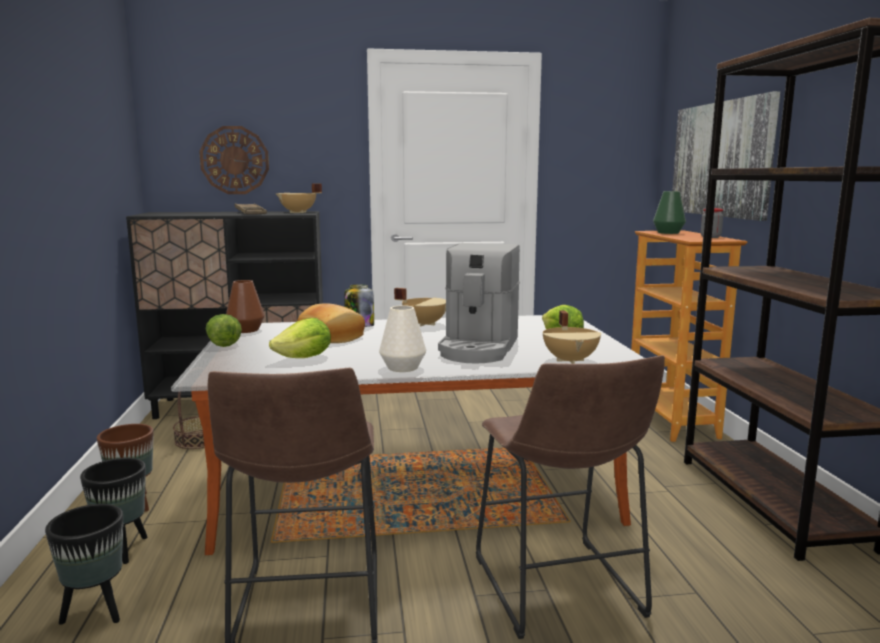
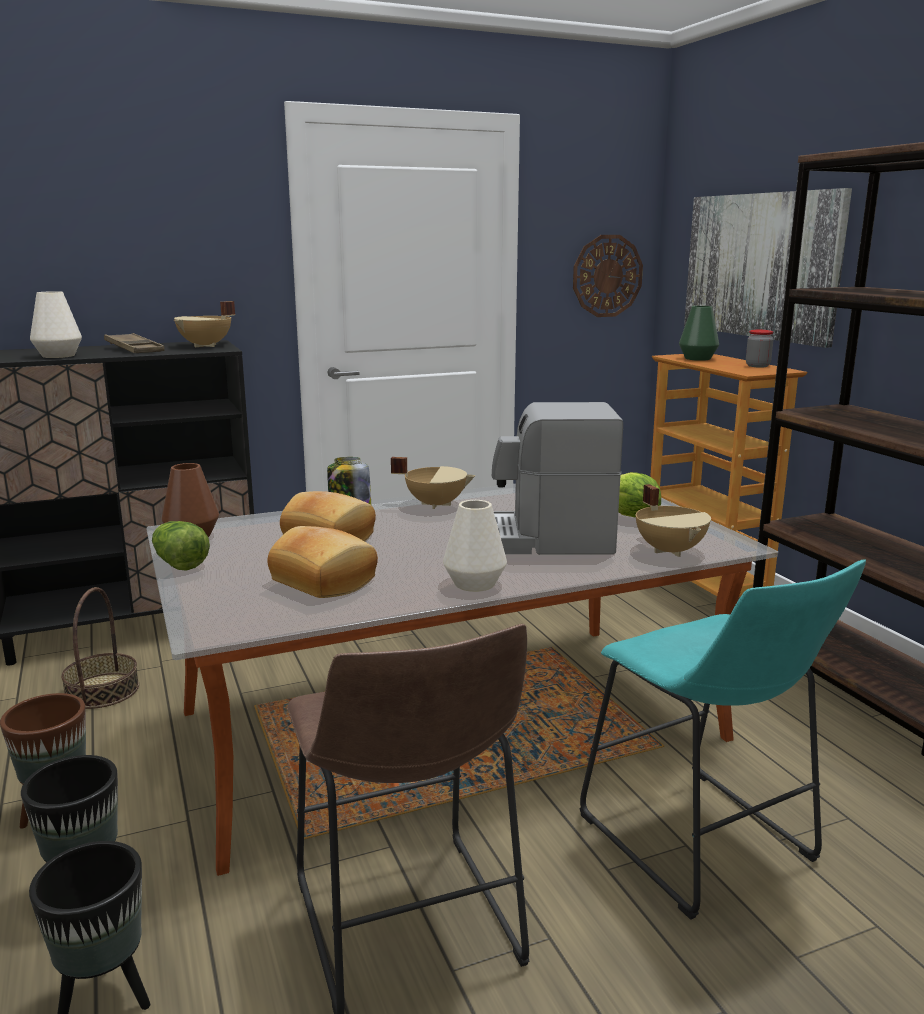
camera: 15 degrees left, 5 degrees up
wall clock [199,126,269,194] -> wall clock moved to [573,235,643,317]
lettuce [269,318,331,358] -> bread [267,526,378,598]
coffee machine [438,243,520,363] -> coffee machine turned 90 degrees clockwise [492,402,623,555]
brown stool [476,355,665,639] -> turquoise stool [580,559,866,920]
none -> white vase [30,291,82,358]

